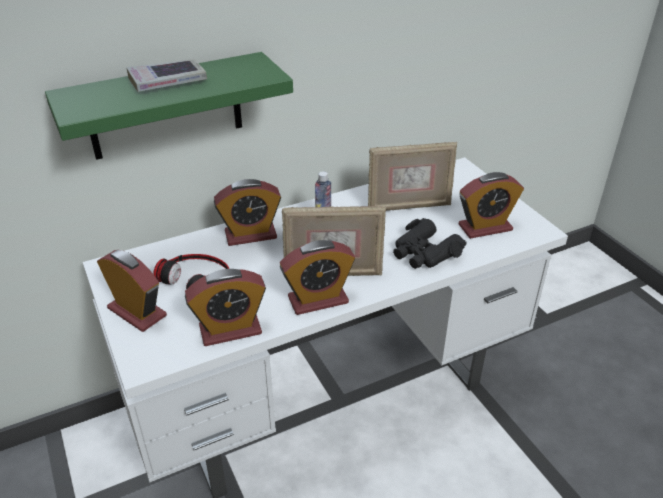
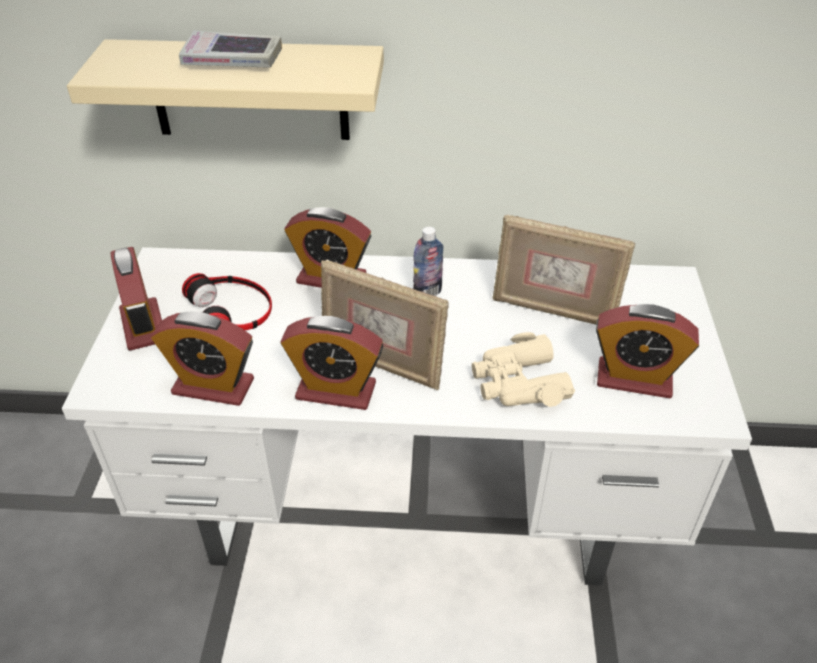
camera: 30 degrees right, 5 degrees up
green shelf [45,52,293,160] -> beige shelf [67,39,384,140]
black binoculars [393,218,467,269] -> beige binoculars [472,332,575,407]

